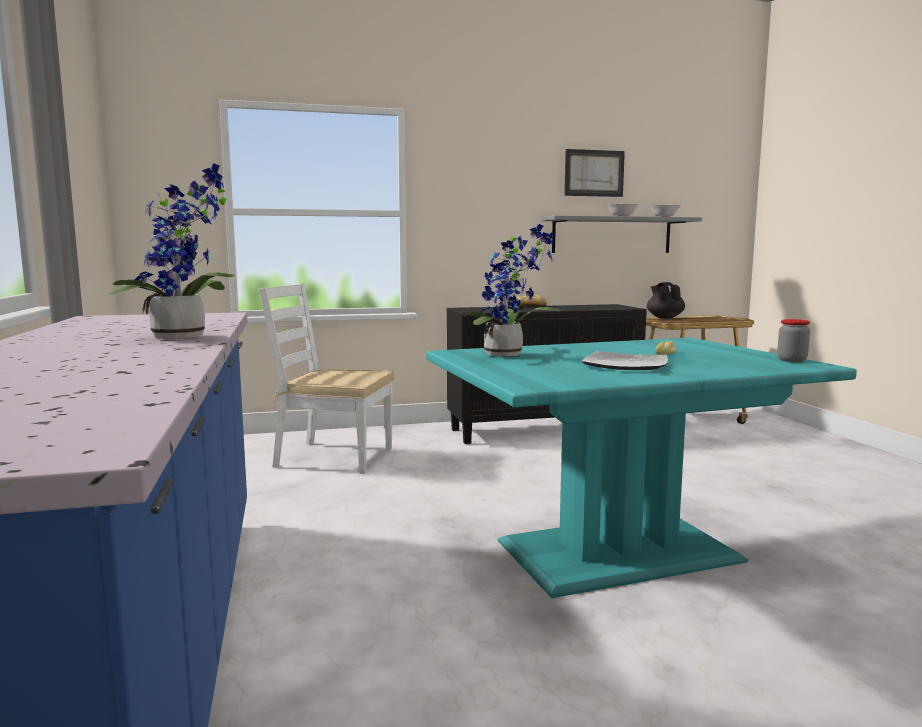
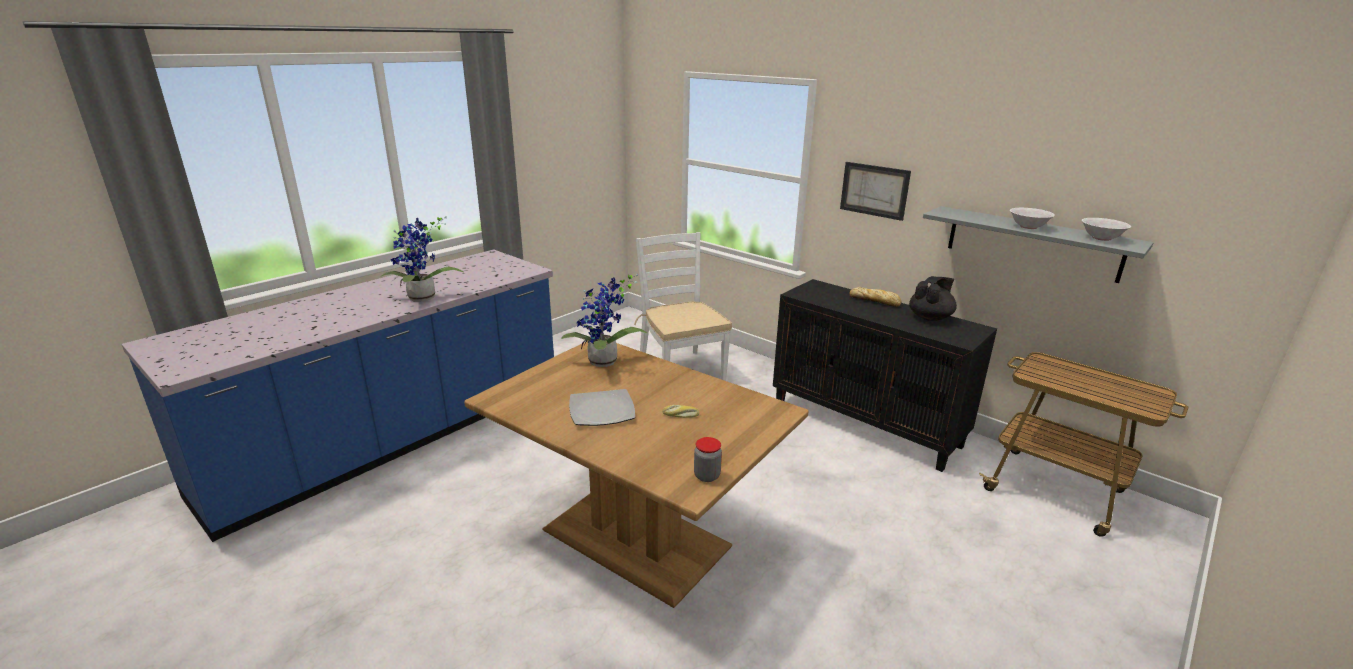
camera: 55 degrees right, 15 degrees up
turquoise dining table [426,338,857,598] -> brown dining table [464,341,808,608]
picture [564,149,625,197] -> picture moved to [840,162,911,221]
black teapot [647,282,685,319] -> black teapot moved to [909,276,957,321]

